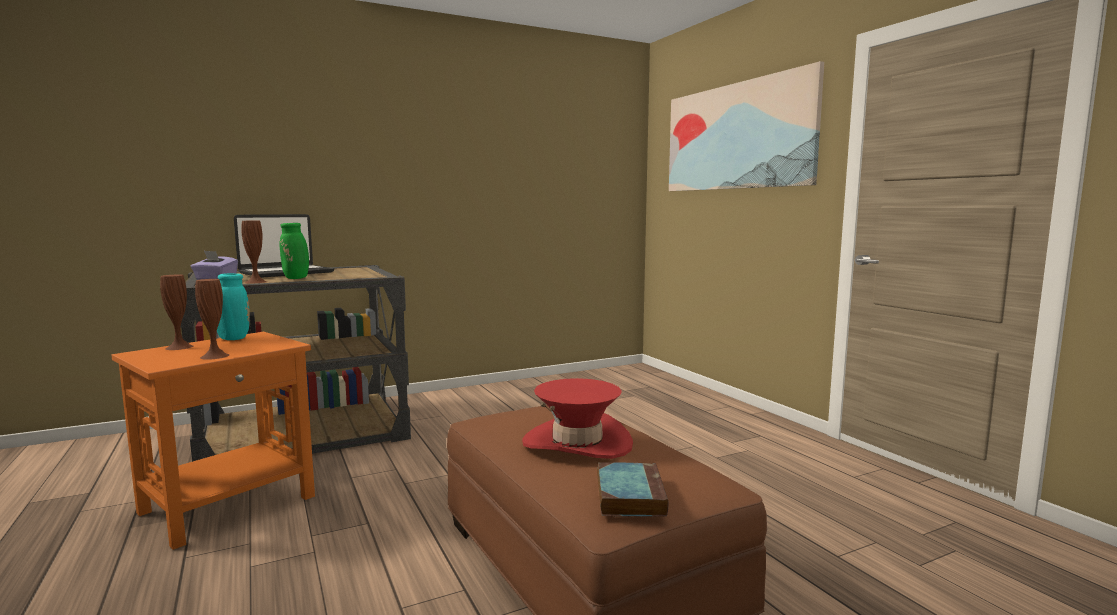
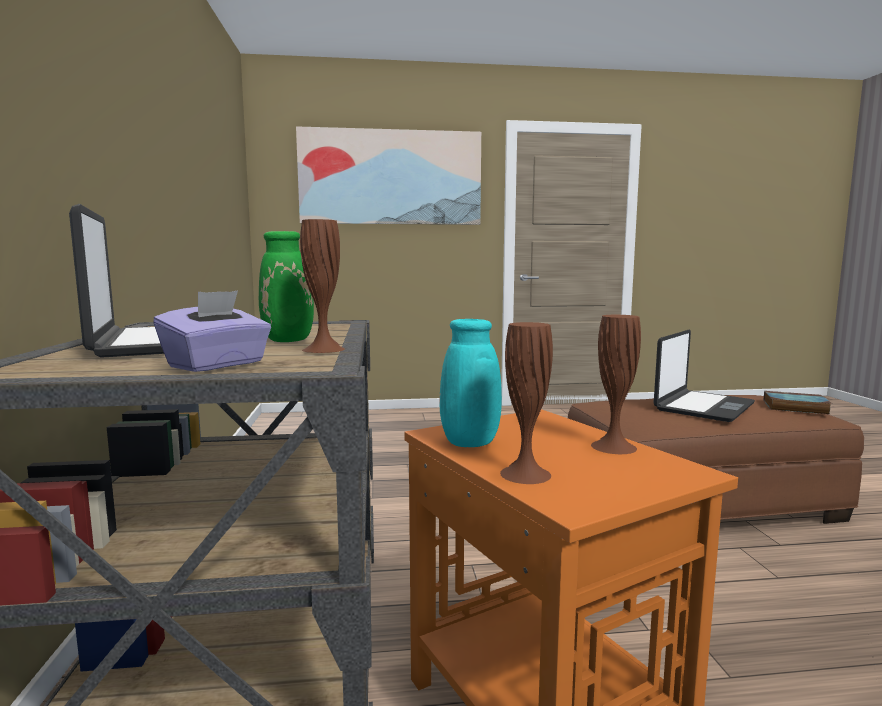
camera: 70 degrees left, 0 degrees up
red hat [522,378,633,459] -> laptop [653,329,755,422]

